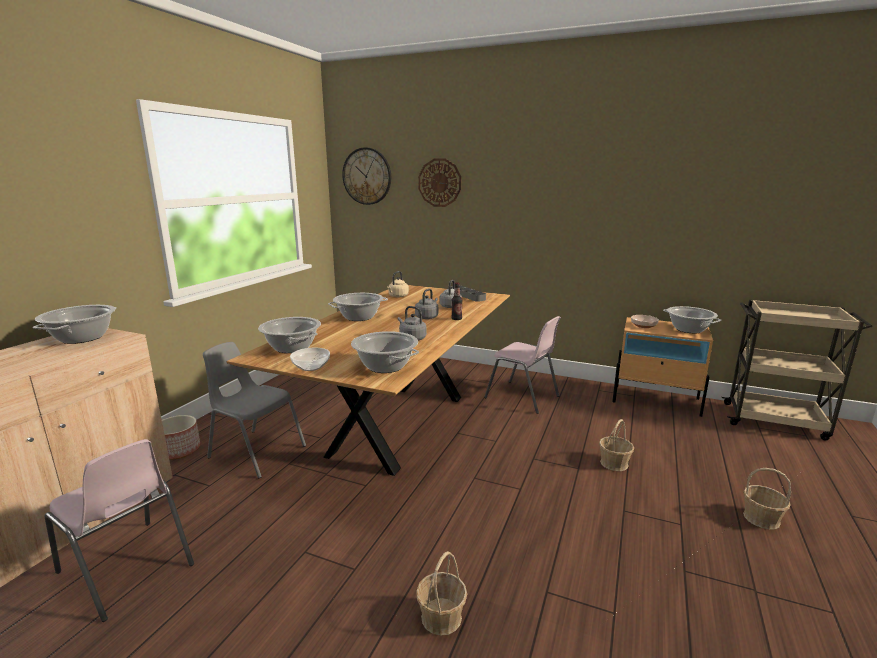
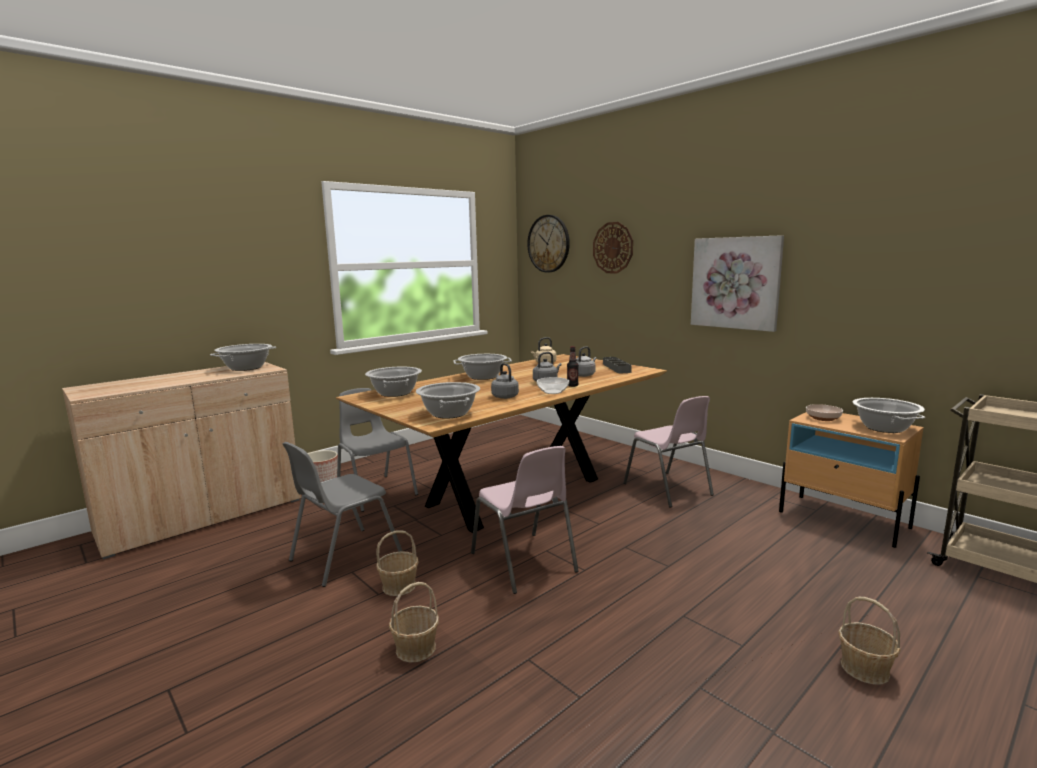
camera: 25 degrees right, 5 degrees down
pink chair [45,439,194,622] -> pink chair moved to [471,446,579,594]
bowl [290,348,330,371] -> bowl moved to [537,377,569,394]
basket [599,419,634,471] -> basket moved to [376,530,419,596]
none -> grey chair [282,442,403,587]
none -> picture [691,235,784,332]

